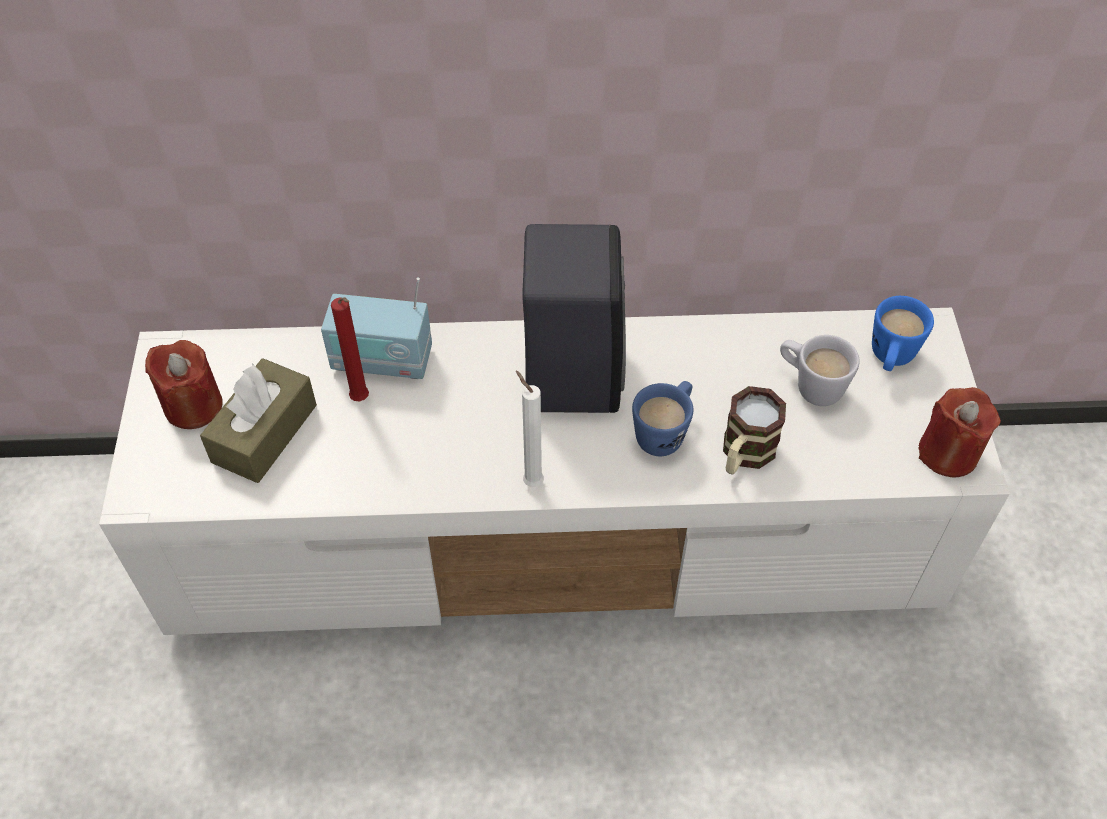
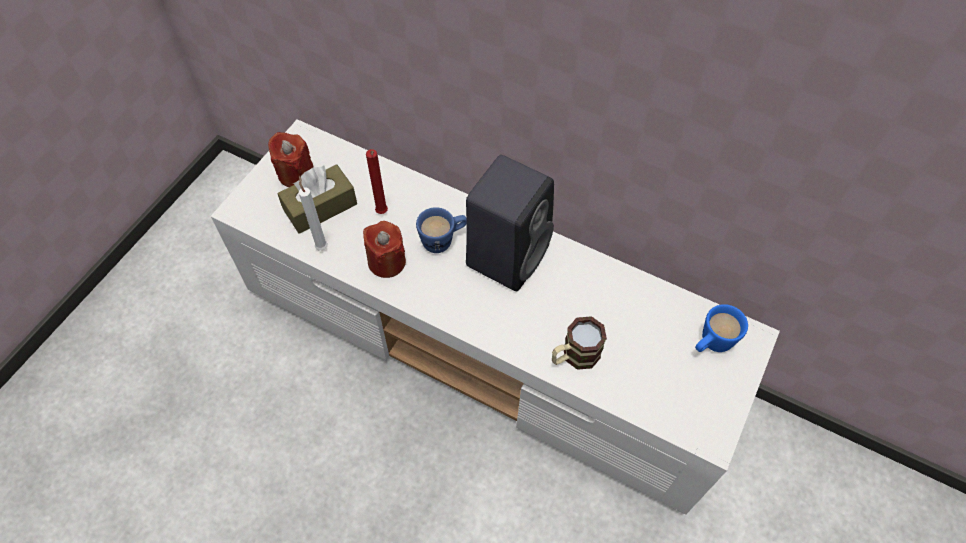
camera: 30 degrees right, 5 degrees up
radio [321,277,432,379] -> none
white candle [516,371,544,487] -> white candle moved to [299,175,328,251]
blue mug [632,381,693,456] -> blue mug moved to [416,207,467,253]
white mug [780,335,860,406] -> none
red candle [919,387,1001,478] -> red candle moved to [363,221,406,278]

